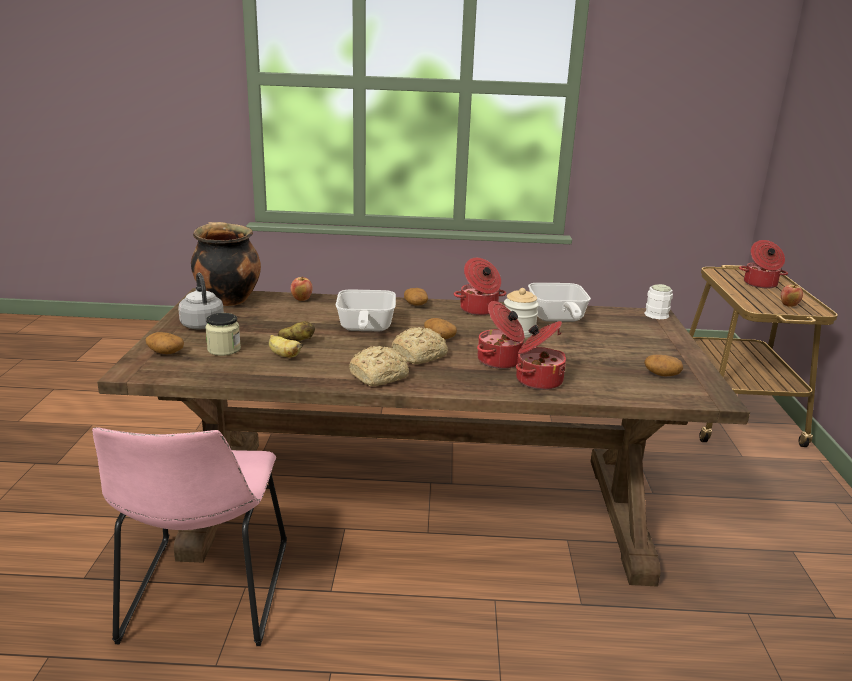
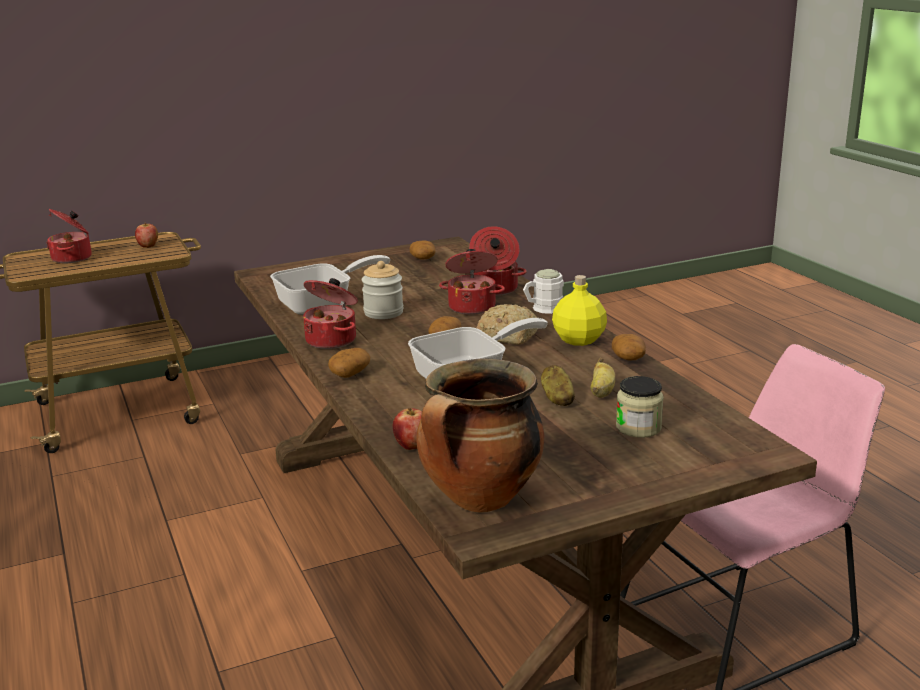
camera: 115 degrees left, 0 degrees up
potato [145,332,184,354] -> potato moved to [612,334,646,361]
grey kettle [178,273,224,329] -> none
bread [349,346,409,386] -> yellow bottle [552,275,607,346]
white mug [644,284,673,319] -> white mug moved to [523,269,564,314]

